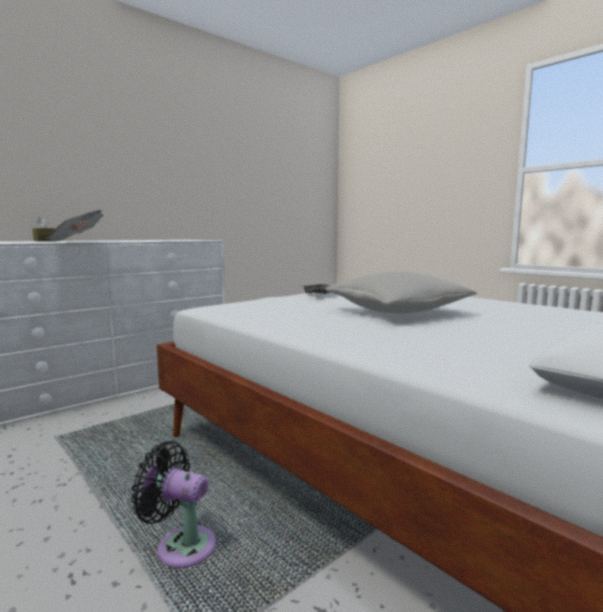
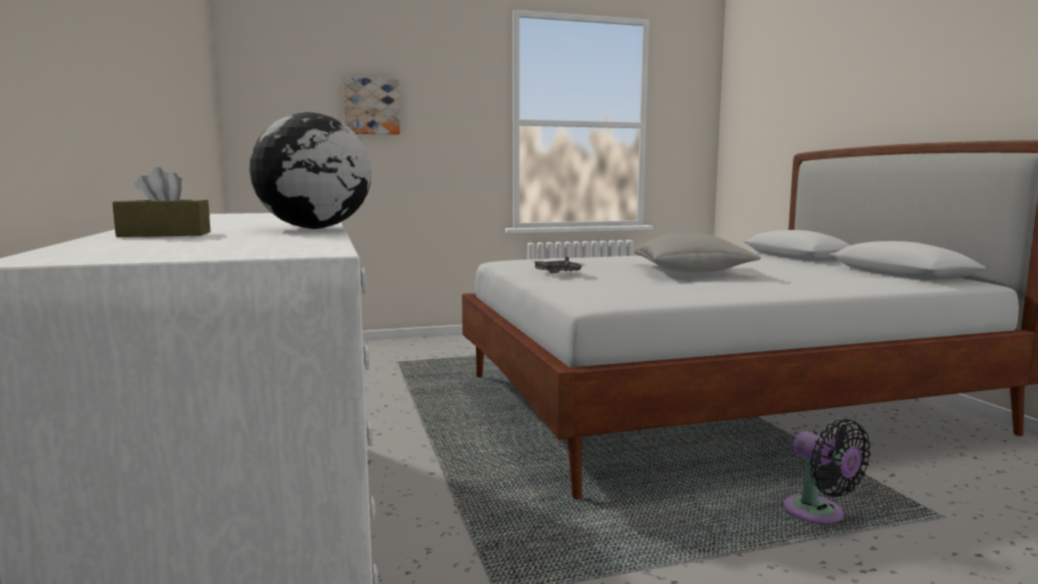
camera: 65 degrees left, 0 degrees up
newspaper [46,210,103,242] -> globe [250,112,372,229]
black fan [131,441,216,568] -> black fan turned 75 degrees counterclockwise [783,419,871,524]
none -> picture [343,77,400,135]

